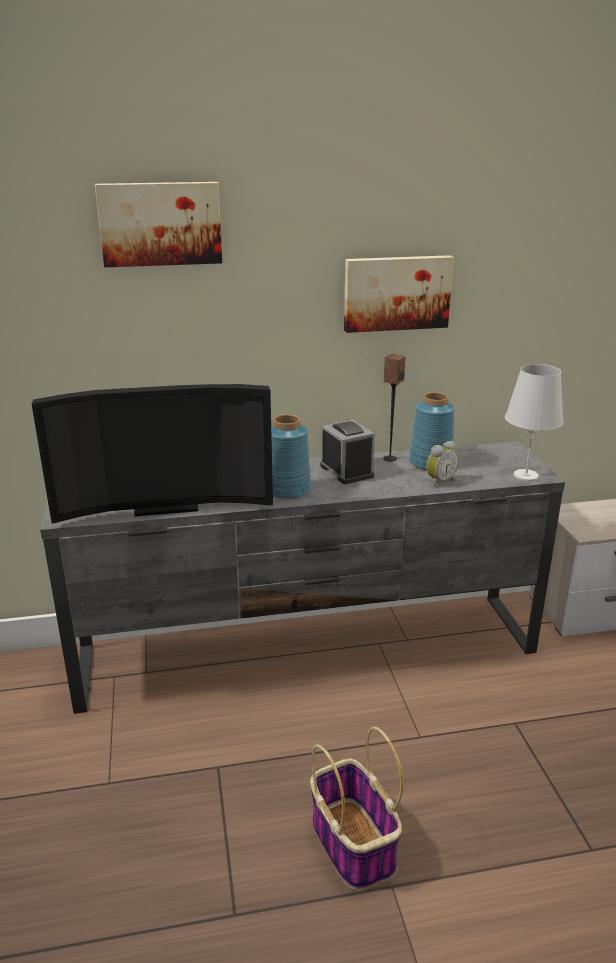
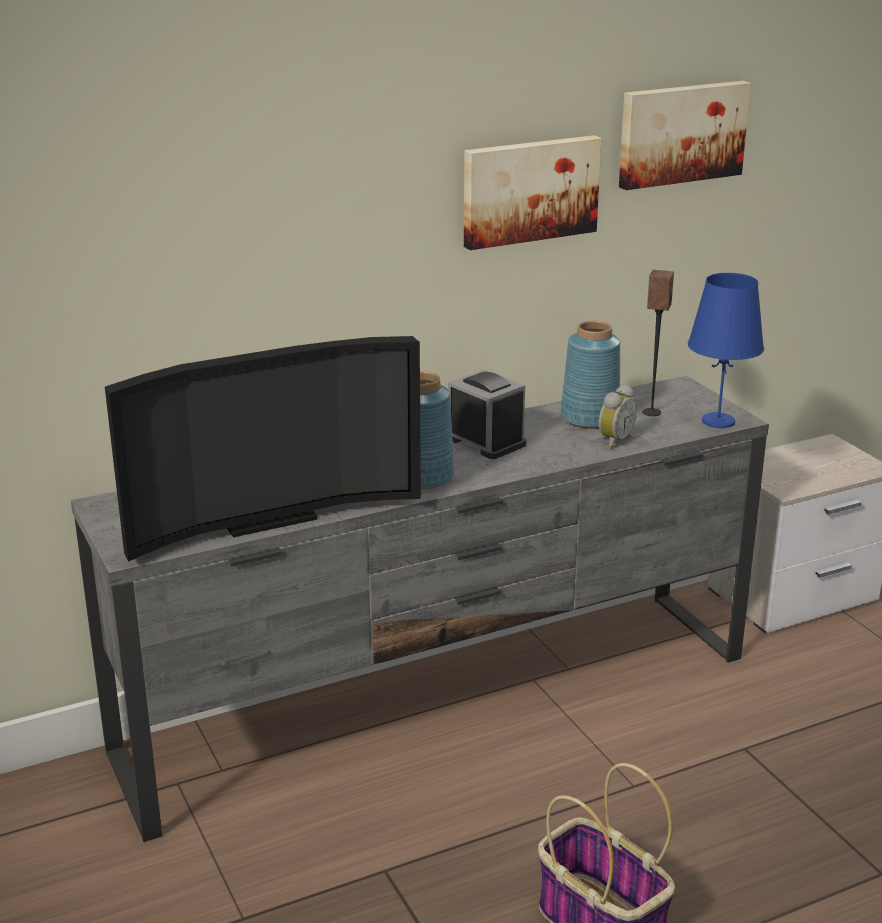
camera: 15 degrees left, 0 degrees up
picture [95,182,222,267] -> picture moved to [619,81,751,190]
speaker [383,354,405,462] -> speaker moved to [642,270,674,416]
white table lamp [505,364,564,481] -> blue table lamp [688,273,764,428]

